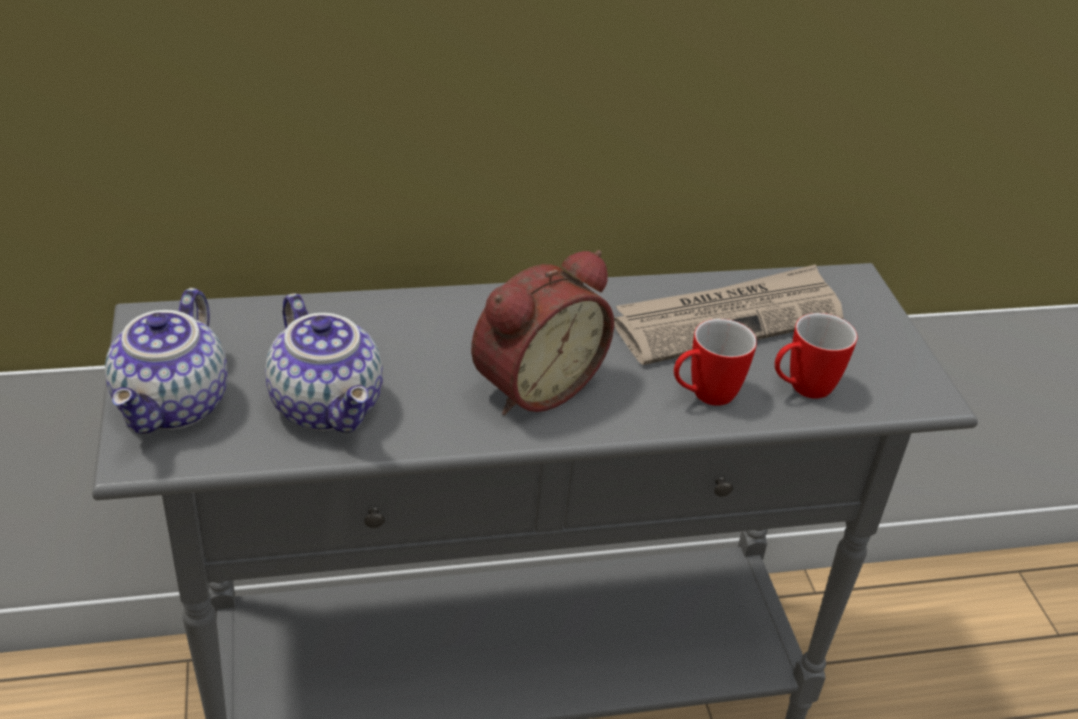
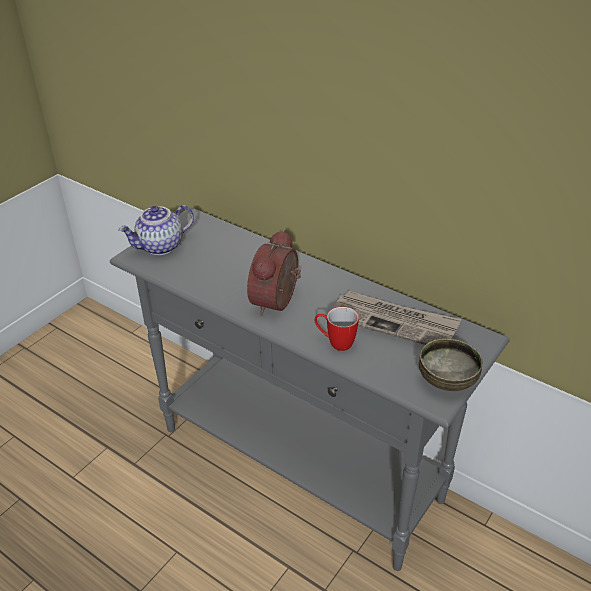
camera: 50 degrees right, 0 degrees up
teapot [265,293,383,433] -> none
alarm clock [471,250,614,415] -> alarm clock turned 105 degrees clockwise [247,230,301,316]
mug [775,313,857,399] -> none
none -> bowl [419,339,483,391]

